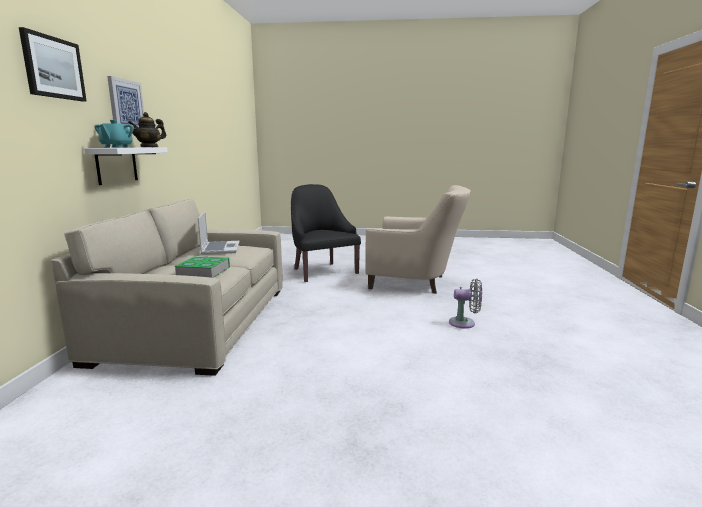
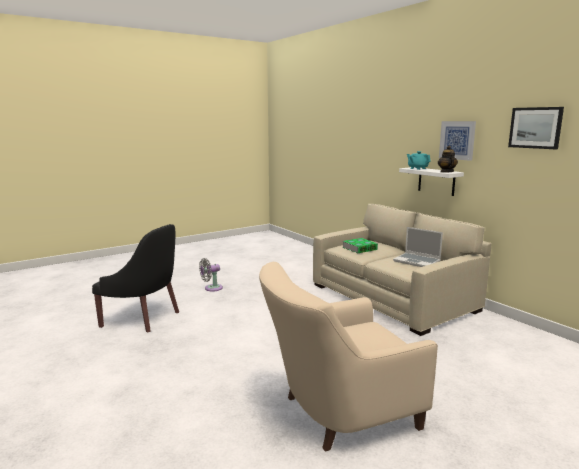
camera: 140 degrees right, 0 degrees up
picture [19,27,86,101] -> picture moved to [508,107,564,149]
black armchair [291,184,361,282] -> black armchair moved to [92,224,179,333]
grey fan [449,279,482,329] -> grey fan moved to [199,258,223,292]

